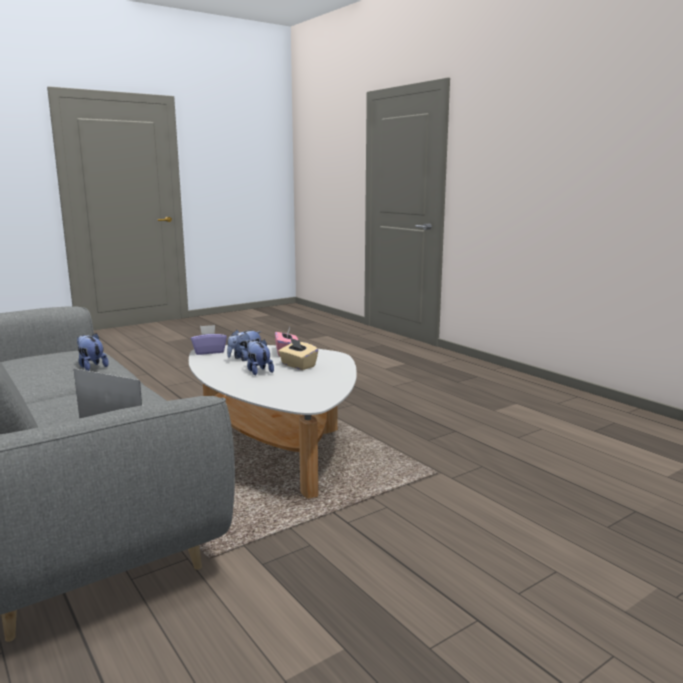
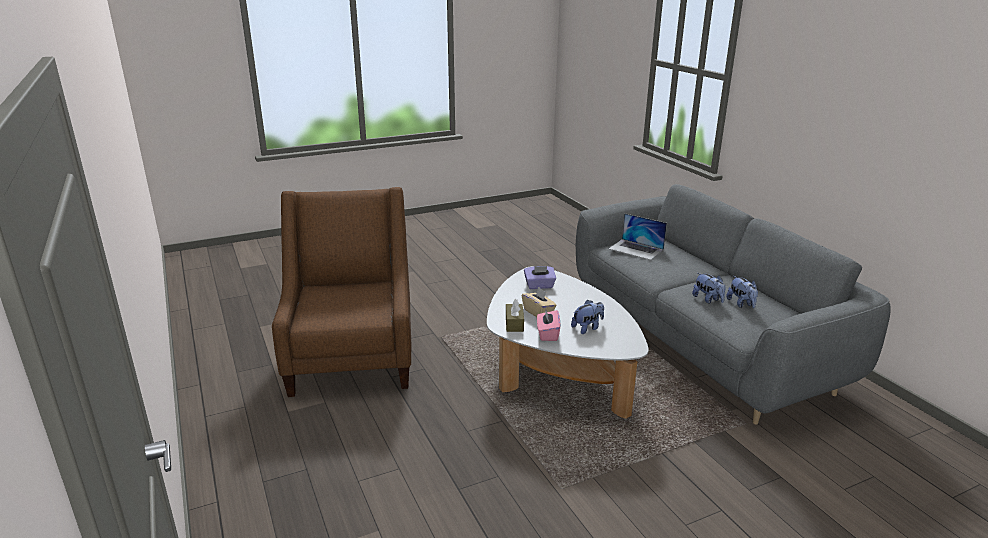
camera: 170 degrees left, 10 degrees up
purple tissue box [191,325,227,355] -> purple tissue box moved to [524,266,556,289]
plush toy [247,339,274,375] -> plush toy moved to [726,276,758,308]
none -> brown armchair [272,187,411,397]
none -> brown tissue box [506,299,524,332]

